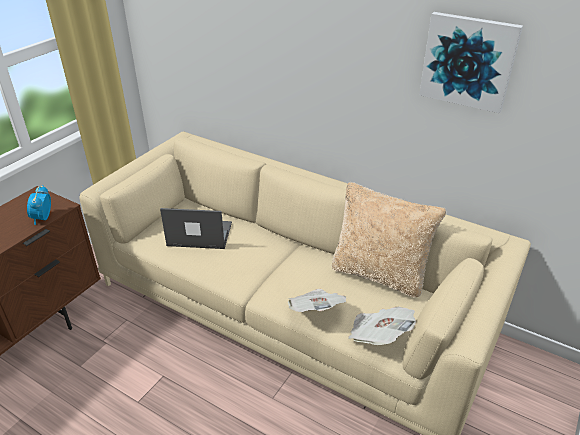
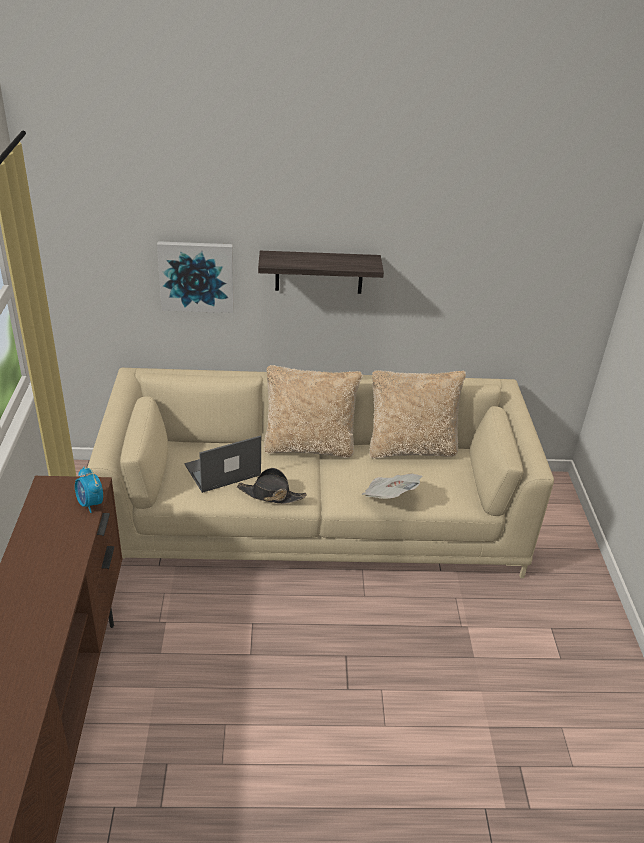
camera: 35 degrees left, 0 degrees up
newspaper [348,307,416,345] -> none
picture [419,12,523,113] -> picture moved to [157,241,234,313]
none -> black hat [237,468,307,504]
none -> shelf [258,251,384,294]
none -> beige pillow [264,365,363,458]

